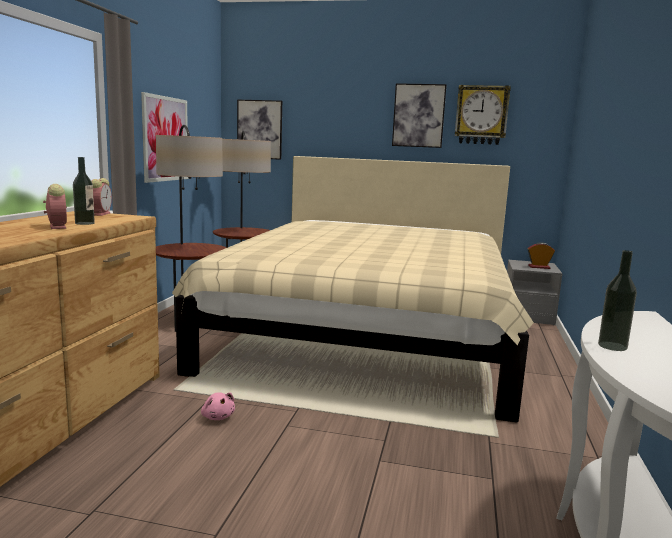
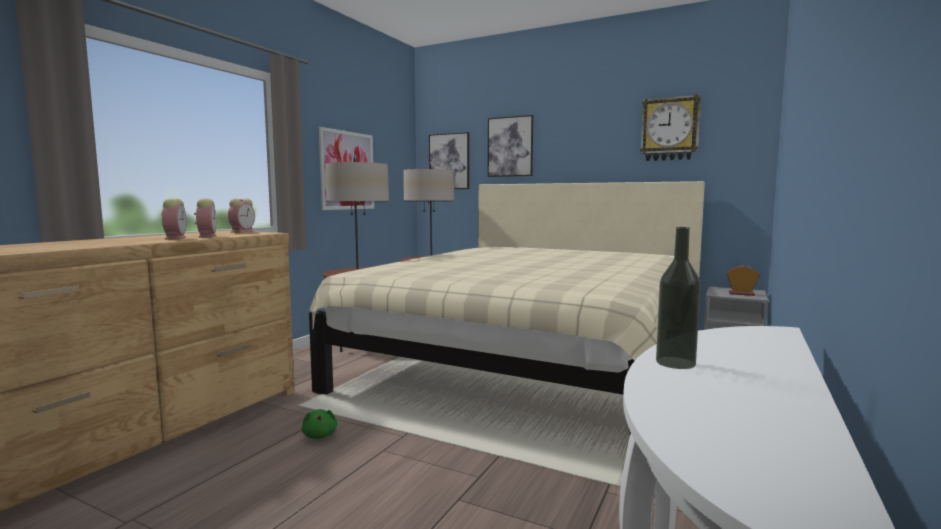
camera: 15 degrees right, 5 degrees down
bottle [73,157,95,225] -> alarm clock [194,198,216,238]
pink plush toy [201,392,235,420] -> green plush toy [301,409,337,439]
picture [392,83,447,148] -> picture moved to [488,115,533,177]

